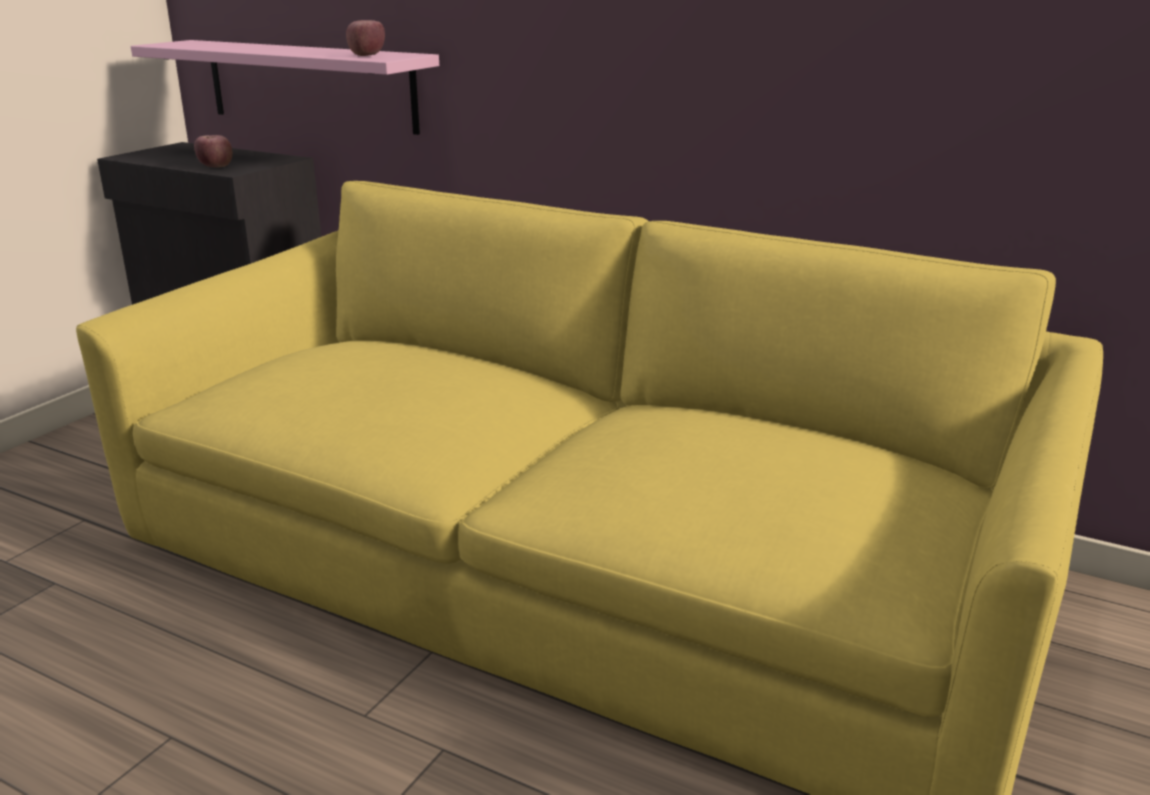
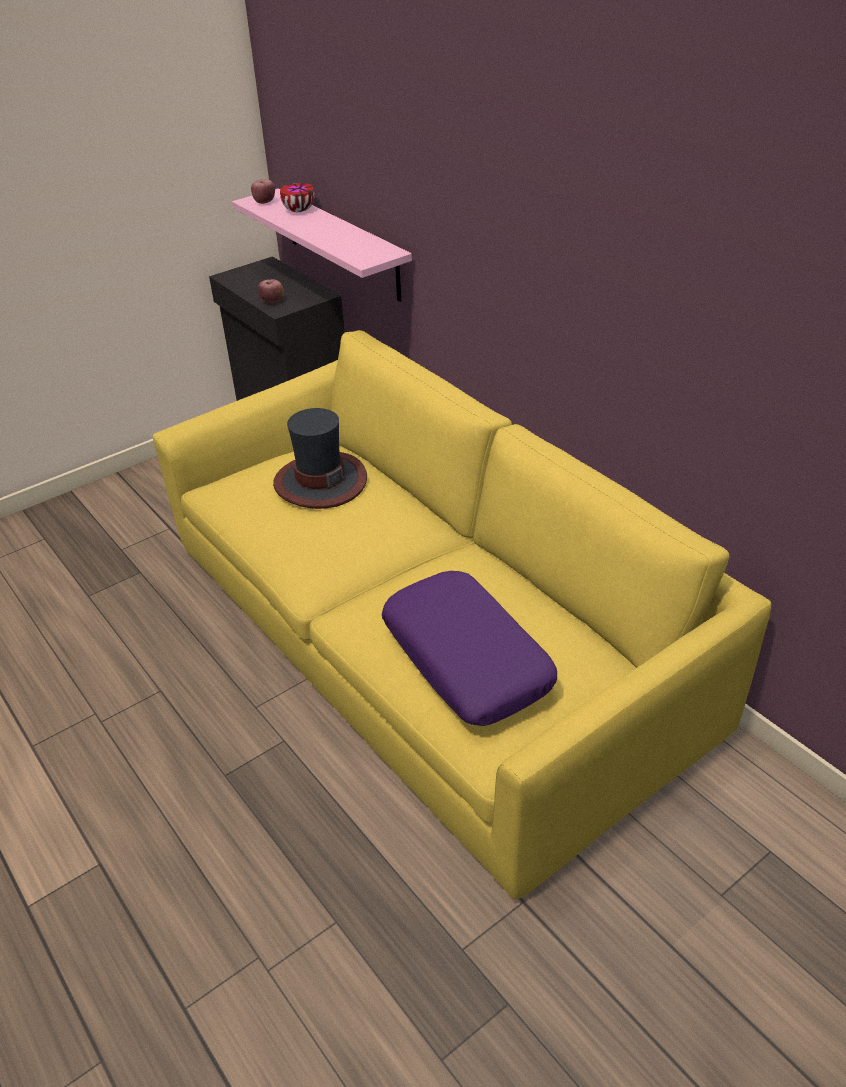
camera: 25 degrees right, 15 degrees up
apple [346,20,385,56] -> apple moved to [251,179,275,204]
none -> hat [273,408,367,509]
none -> bowl [280,183,315,212]
none -> purple pillow [382,571,557,726]

